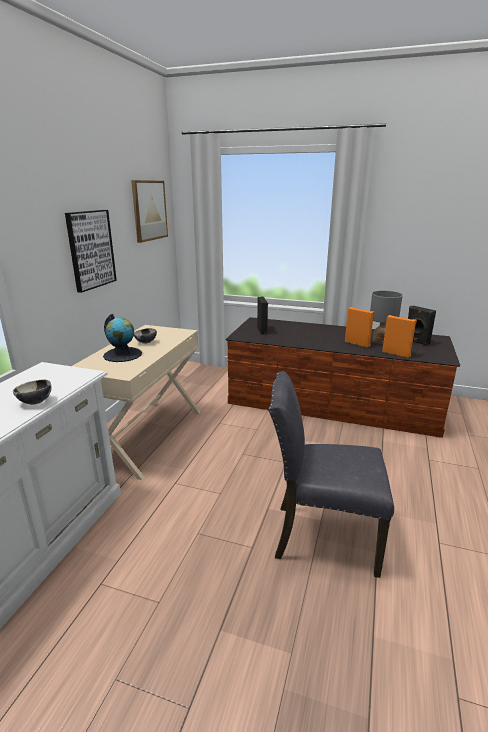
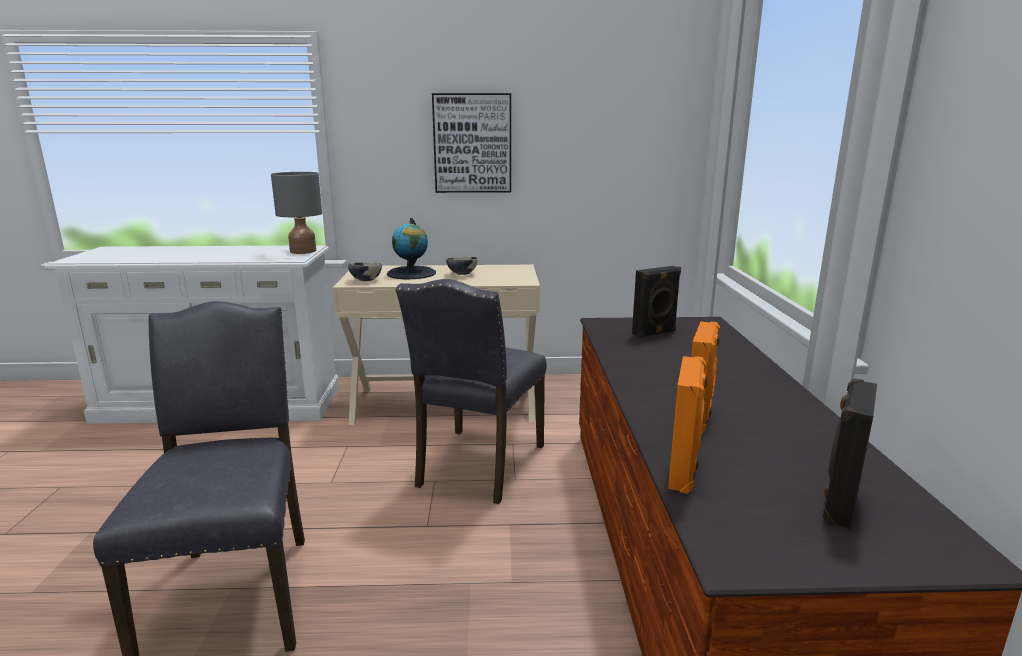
camera: 70 degrees right, 5 degrees down
bowl [13,379,52,405] -> bowl moved to [348,262,382,281]
picture [131,180,168,243] -> none
grey table lamp [370,291,403,344] -> grey table lamp moved to [271,172,322,254]
none -> grey chair [396,279,547,504]

